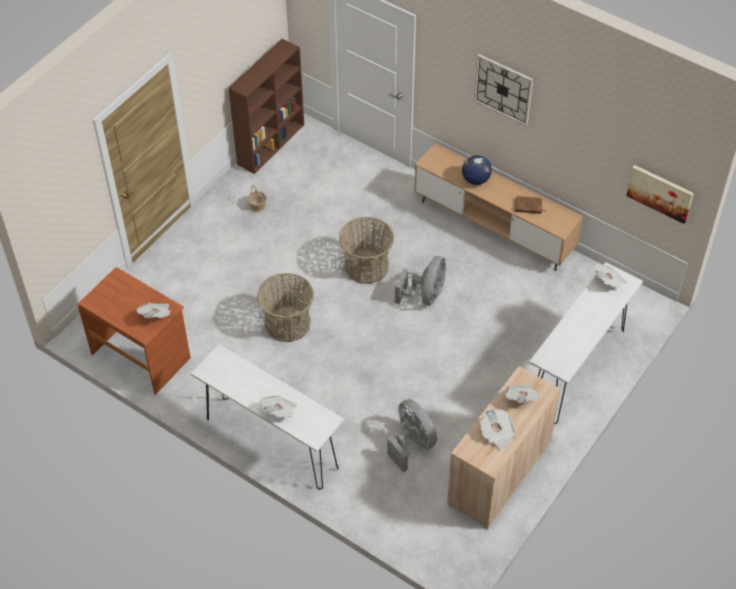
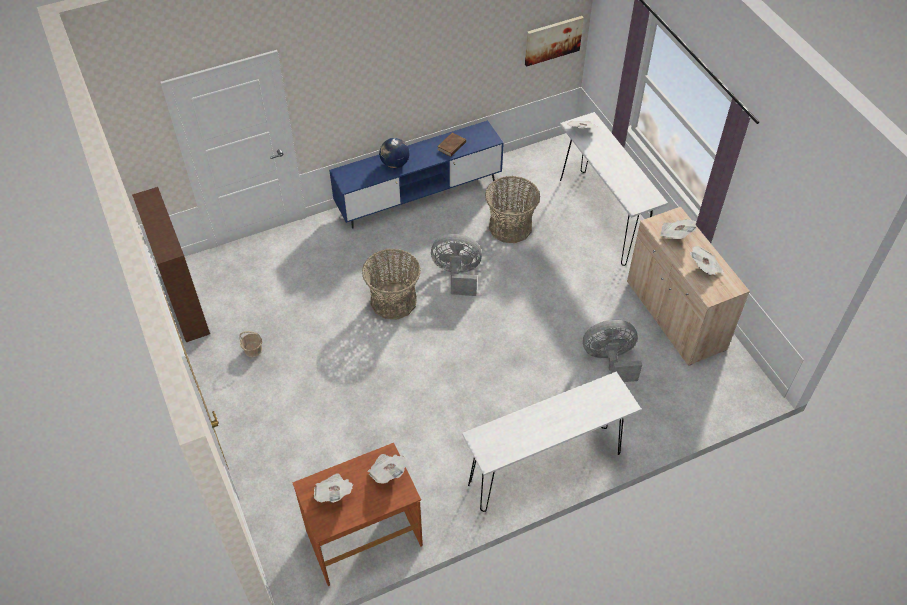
camera: 60 degrees left, 0 degrees up
basket [257,273,314,342] -> basket moved to [485,176,540,243]
newspaper [260,395,297,418] -> newspaper moved to [314,473,353,503]
grey fan [395,256,446,305] -> grey fan turned 45 degrees counterclockwise [431,234,482,296]
brown tv stand [414,143,583,271] -> blue tv stand [329,120,504,229]
wall clock [474,54,533,126] -> none

